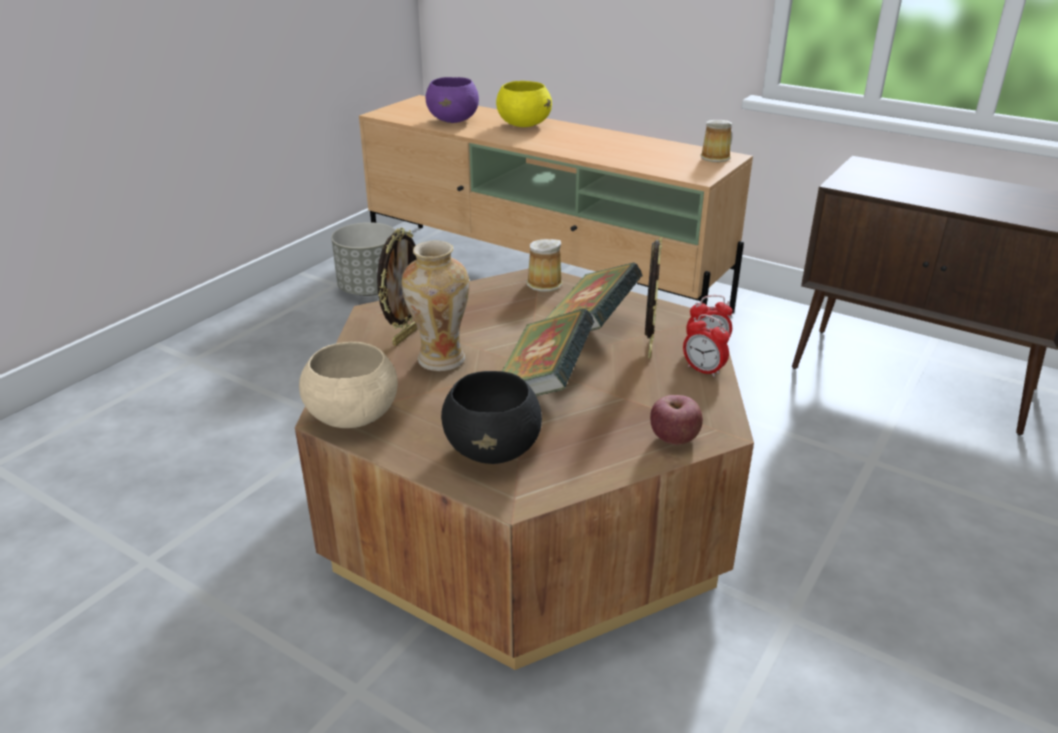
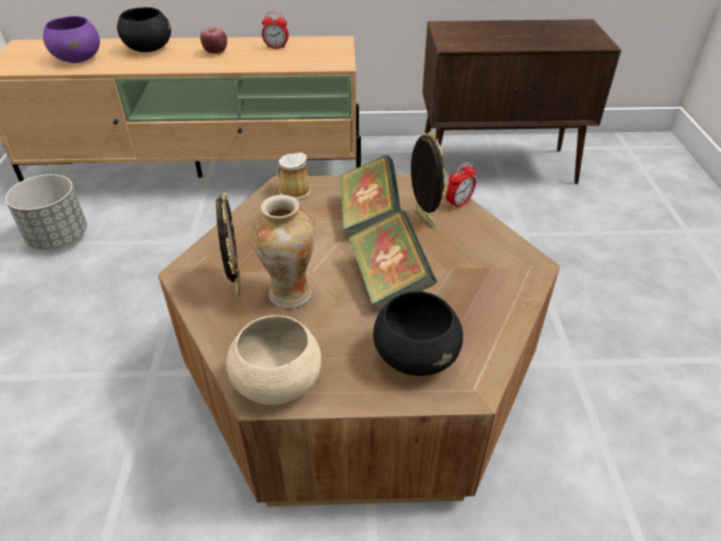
camera: 35 degrees left, 10 degrees up
yellow bowl [496,81,552,127] -> black bowl [117,7,171,52]
apple [650,395,703,445] -> apple moved to [200,27,227,54]
alarm clock [683,314,729,377] -> alarm clock moved to [262,12,289,49]
mug [701,120,732,162] -> none

